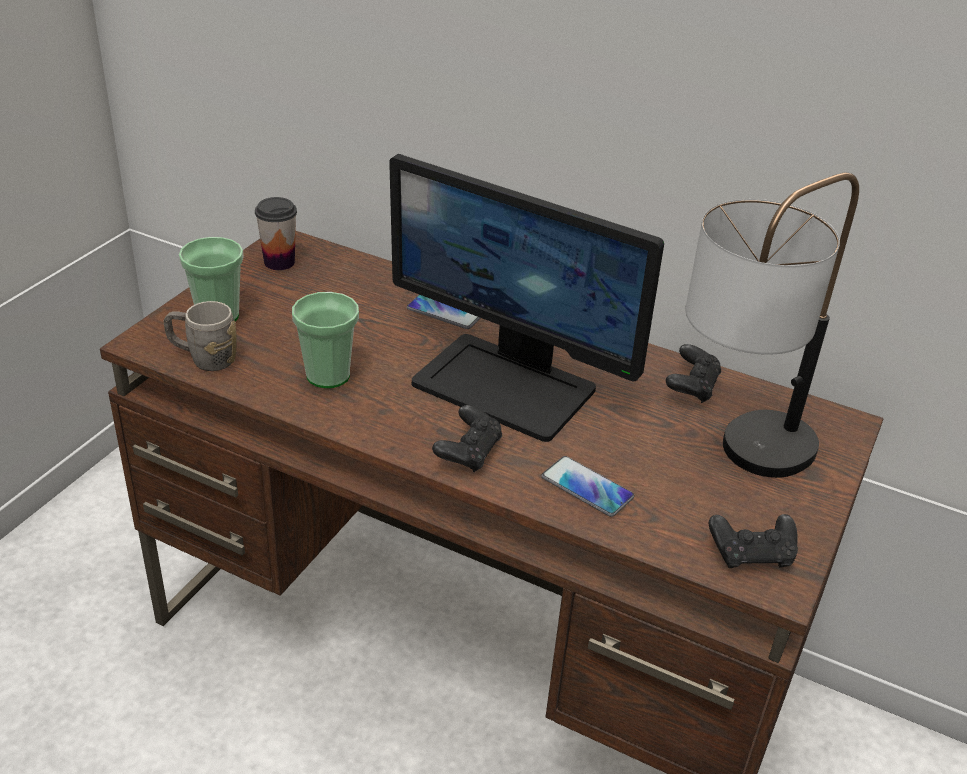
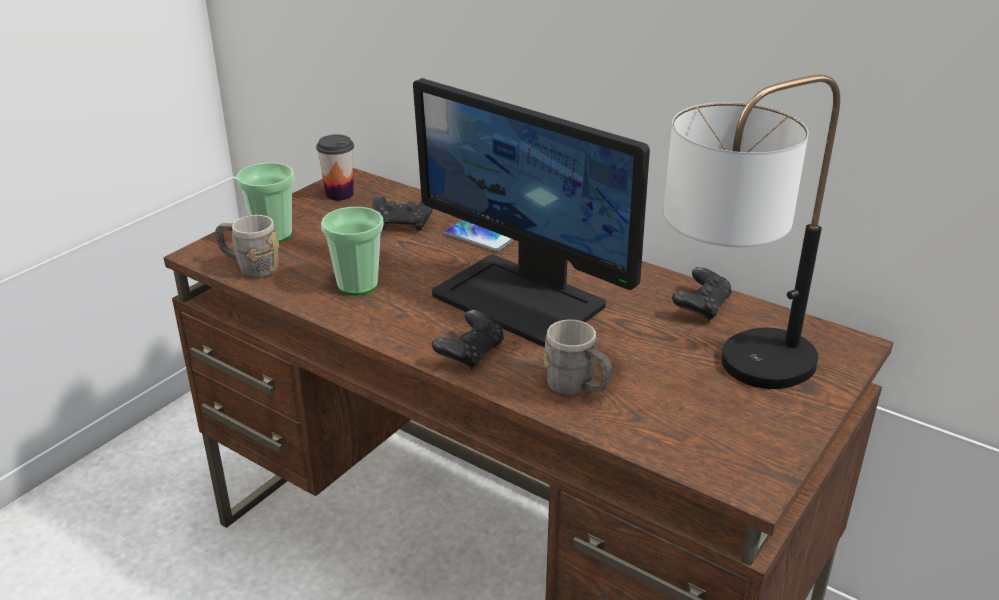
camera: 10 degrees right, 5 degrees down
phone [542,456,634,517] -> grey mug [544,320,612,396]
black game controller [709,514,798,568] -> black game controller moved to [373,195,433,231]

